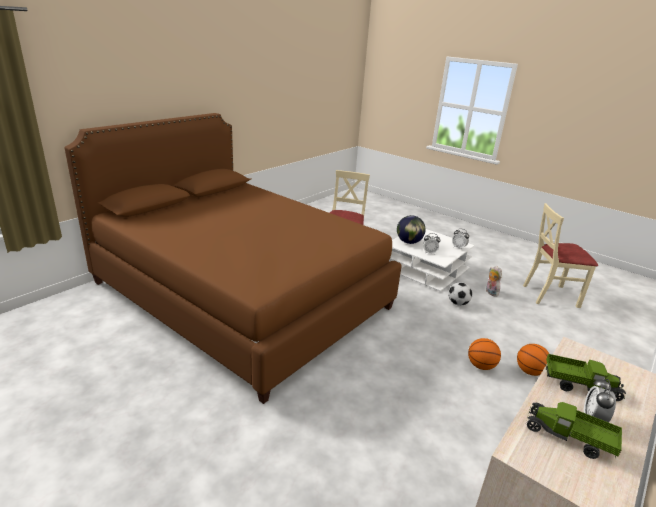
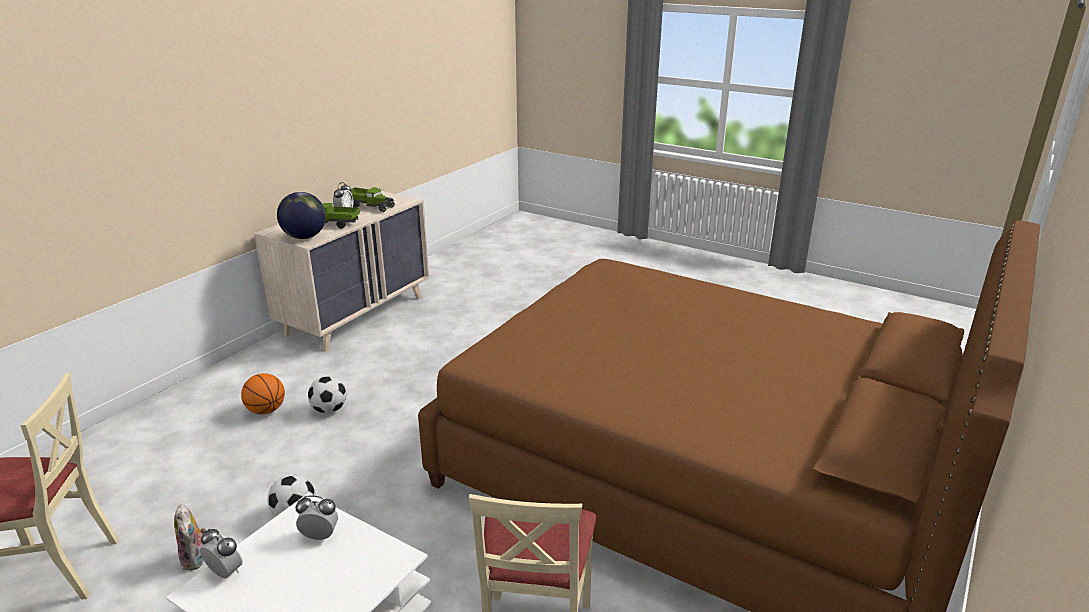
camera: 175 degrees right, 0 degrees up
globe [397,215,426,244] -> globe moved to [277,192,326,239]
basketball [468,338,501,370] -> football [308,376,347,414]

